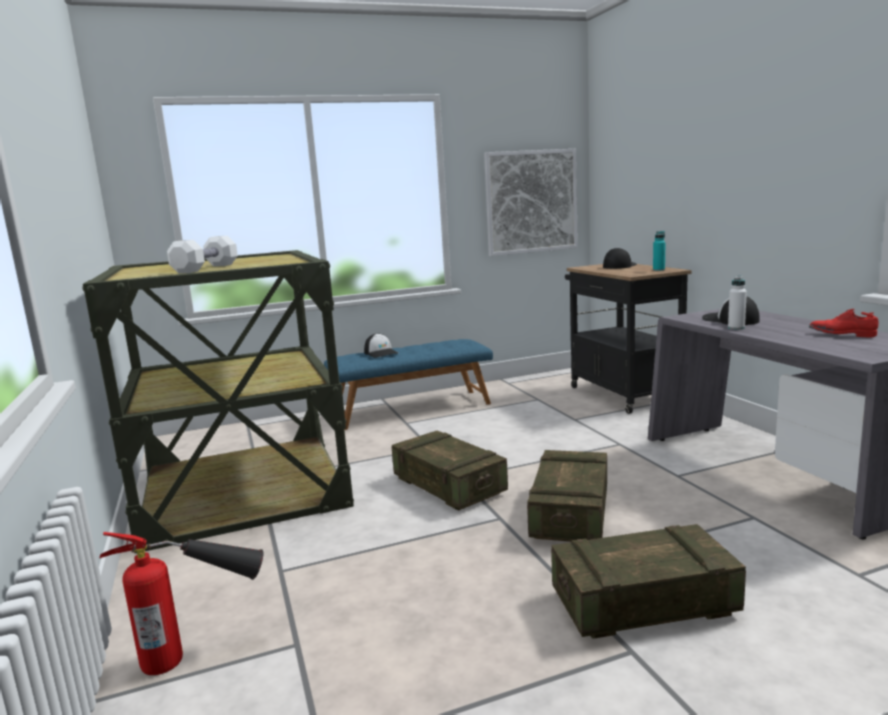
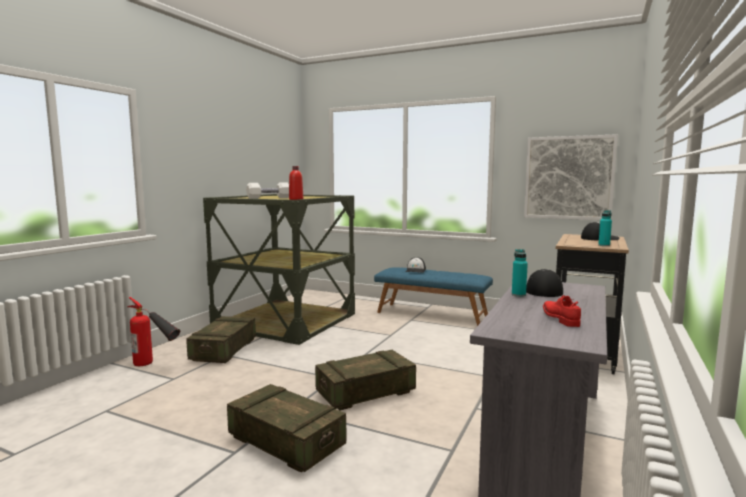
camera: 45 degrees right, 5 degrees down
crate [392,431,508,511] -> crate moved to [186,316,256,363]
white bottle [728,276,747,330] -> turquoise bottle [512,249,528,297]
none -> red bottle [289,166,303,200]

